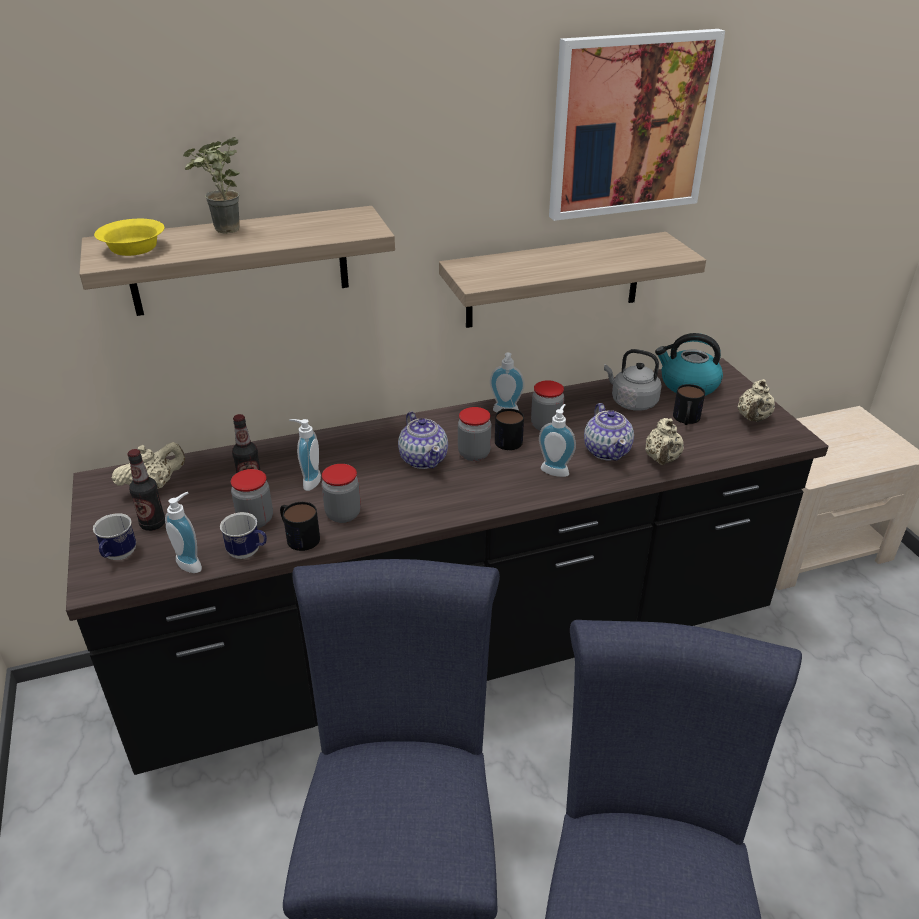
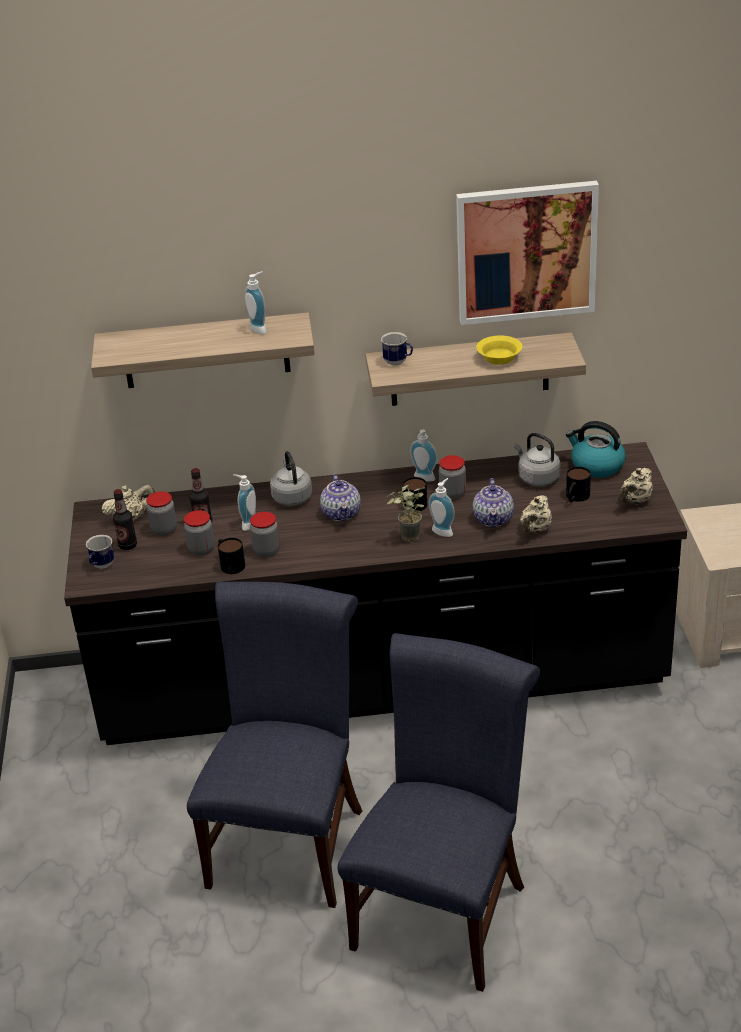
camera: 15 degrees right, 0 degrees up
yellow bowl [94,219,164,256] -> yellow bowl moved to [476,335,522,365]
soap dispenser [165,492,202,573] -> soap dispenser moved to [245,272,267,334]
potted plant [183,137,240,234] -> potted plant moved to [387,484,425,542]
mug [220,512,267,559] -> mug moved to [381,332,413,366]
jar [458,407,491,461] -> jar moved to [146,491,177,536]
none -> grey kettle [270,451,312,506]

